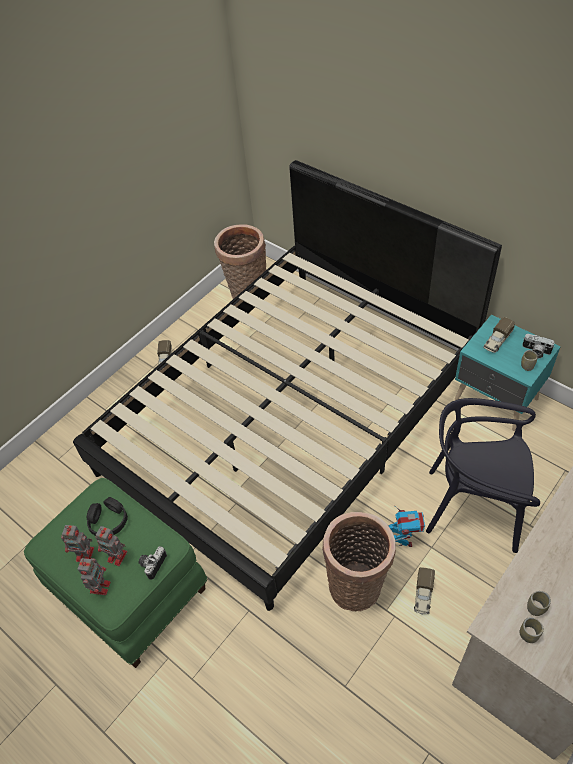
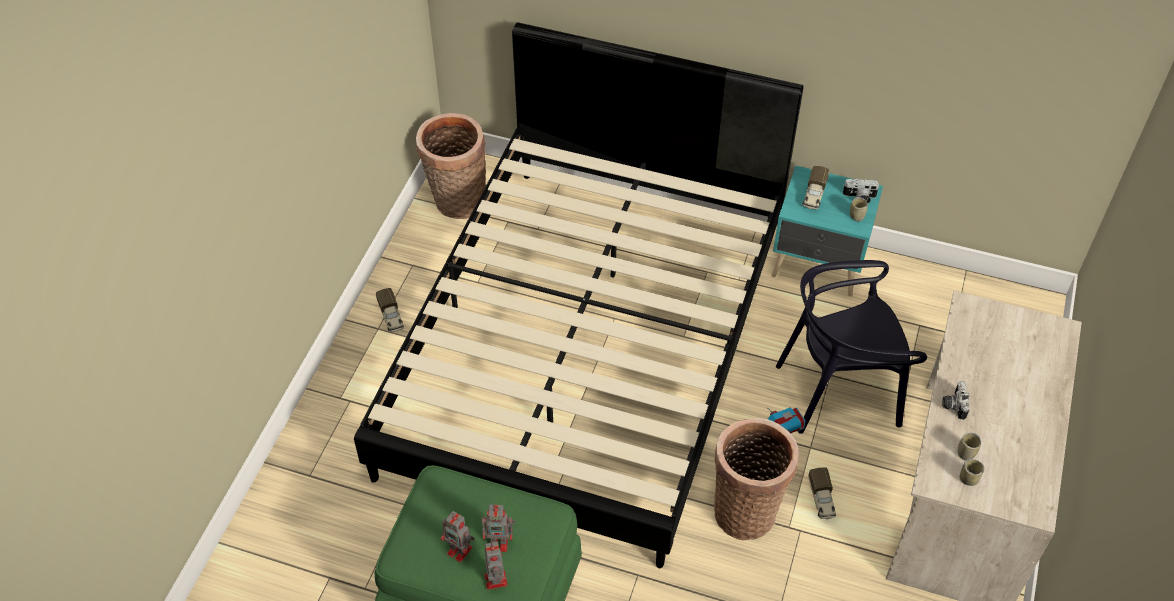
camera: 25 degrees left, 0 degrees up
toy robot [61,525,94,562] -> toy robot turned 45 degrees clockwise [441,511,474,563]
black headphones [87,497,128,536] -> none
camera [139,546,167,580] -> camera moved to [942,381,970,420]

